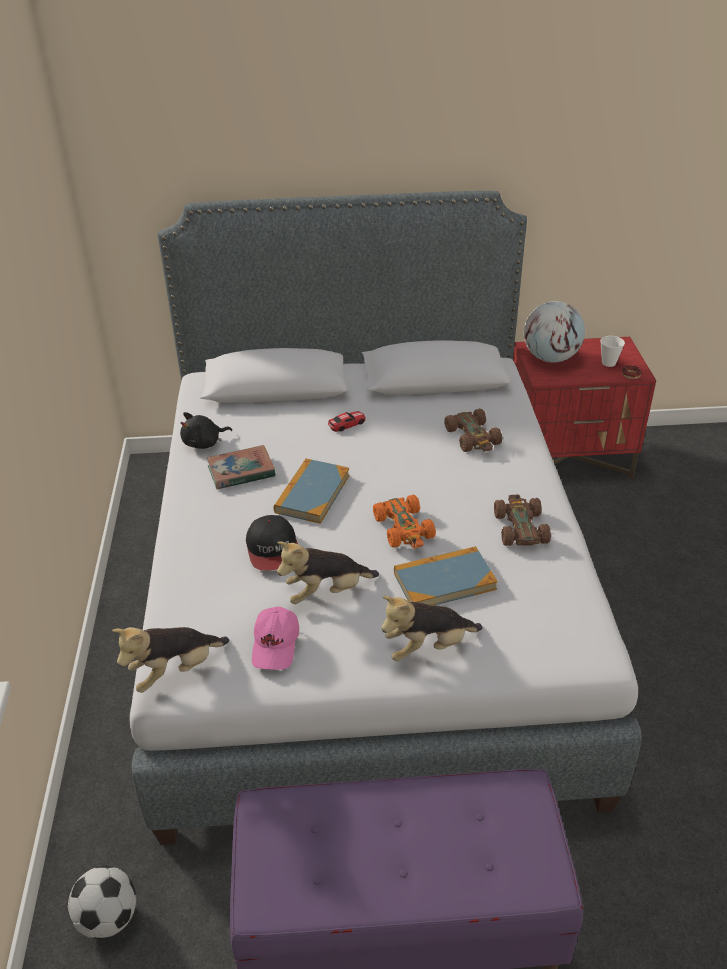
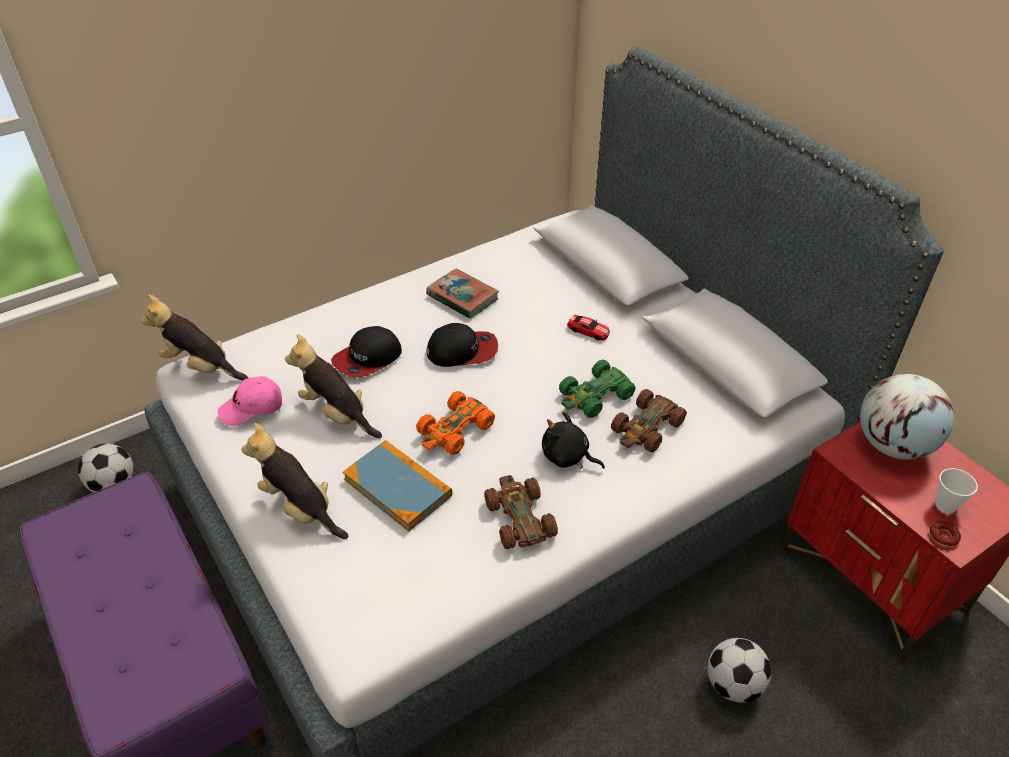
camera: 60 degrees right, 5 degrees up
black plush toy [180,412,232,449] -> black plush toy moved to [542,412,605,469]
book [273,459,350,524] -> cap [427,323,498,367]
brown toy car [494,494,551,546] -> brown toy car turned 75 degrees counterclockwise [484,475,558,549]
none -> green toy car [559,360,636,418]
none -> football [707,638,771,703]

